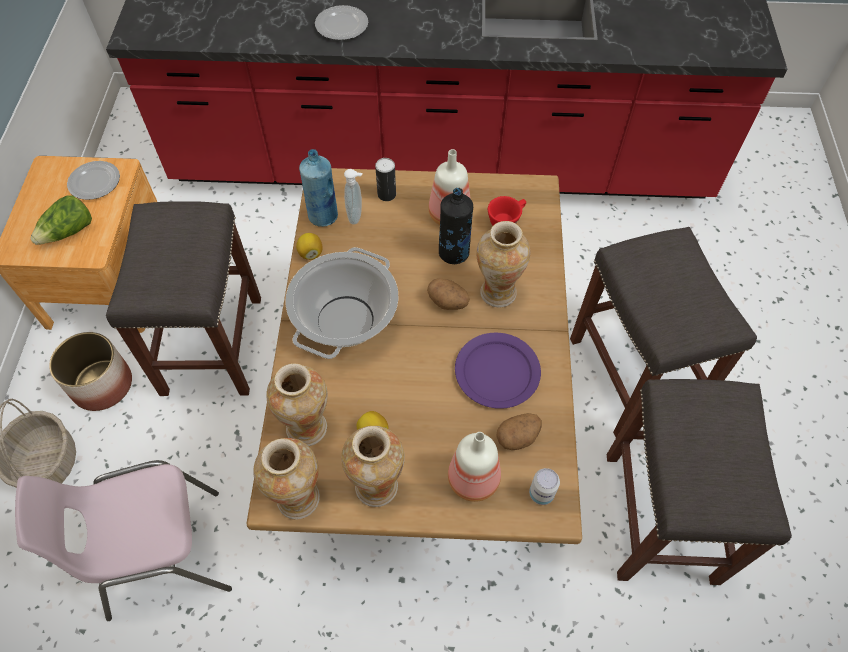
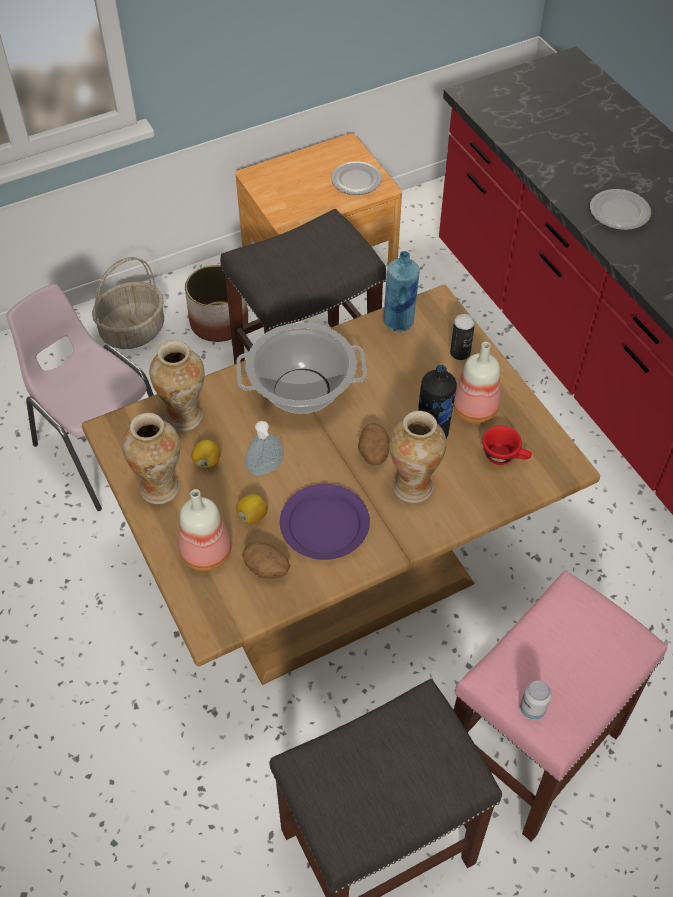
camera: 60 degrees right, 5 degrees down
lettuce [30,195,92,245] -> none
vase [253,438,320,520] -> none
lemon [296,233,323,260] -> lemon moved to [236,494,268,524]
soap dispenser [344,169,362,225] -> soap dispenser moved to [245,421,284,476]
can [529,468,560,505] -> can moved to [520,680,552,720]
grey stool [570,227,757,437] -> pink stool [454,570,667,842]

